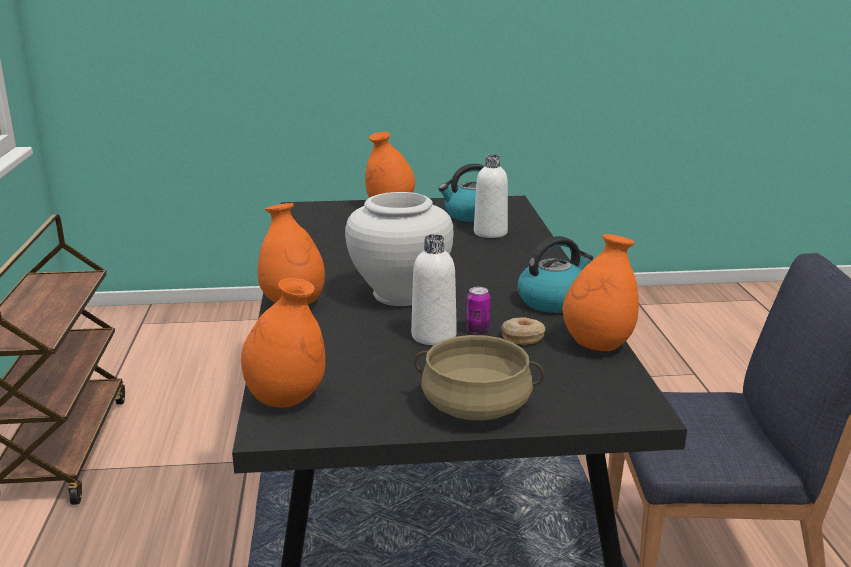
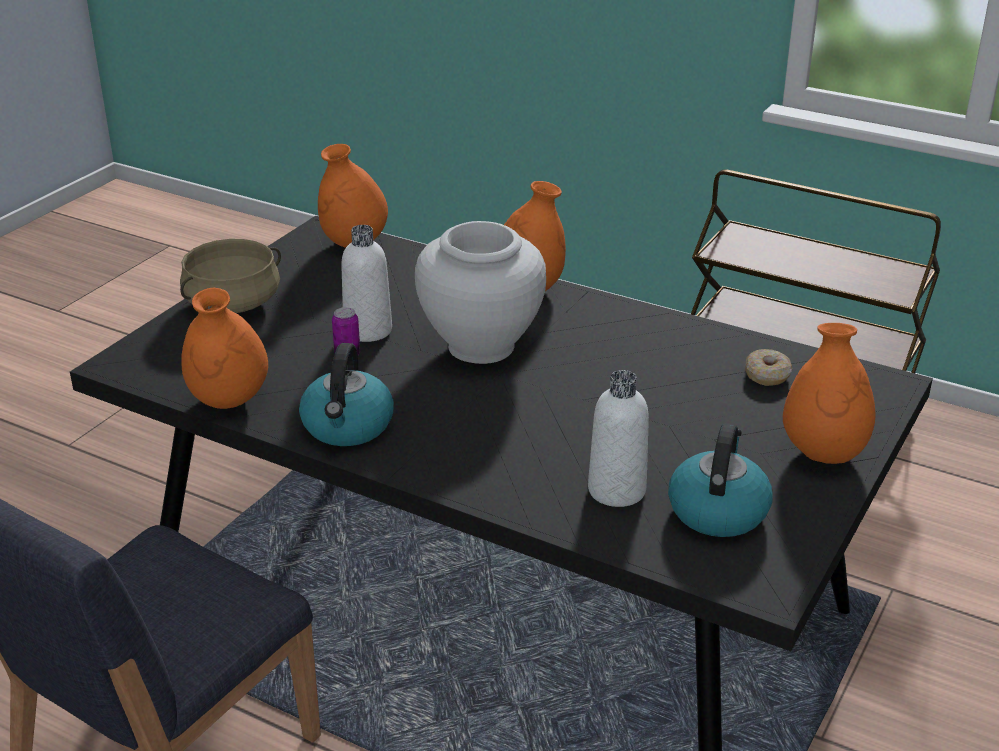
camera: 125 degrees right, 10 degrees up
donut [501,317,545,345] -> donut moved to [745,349,792,386]

